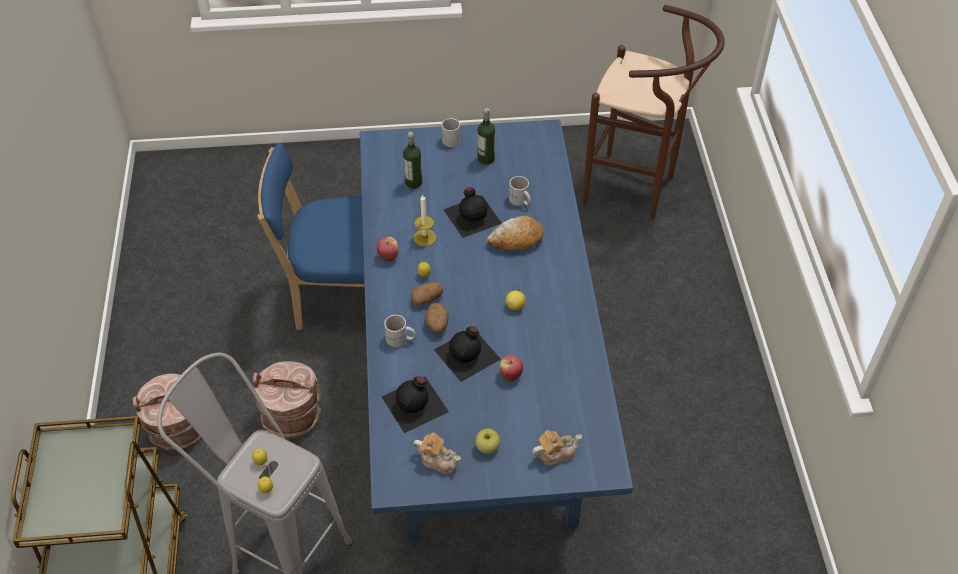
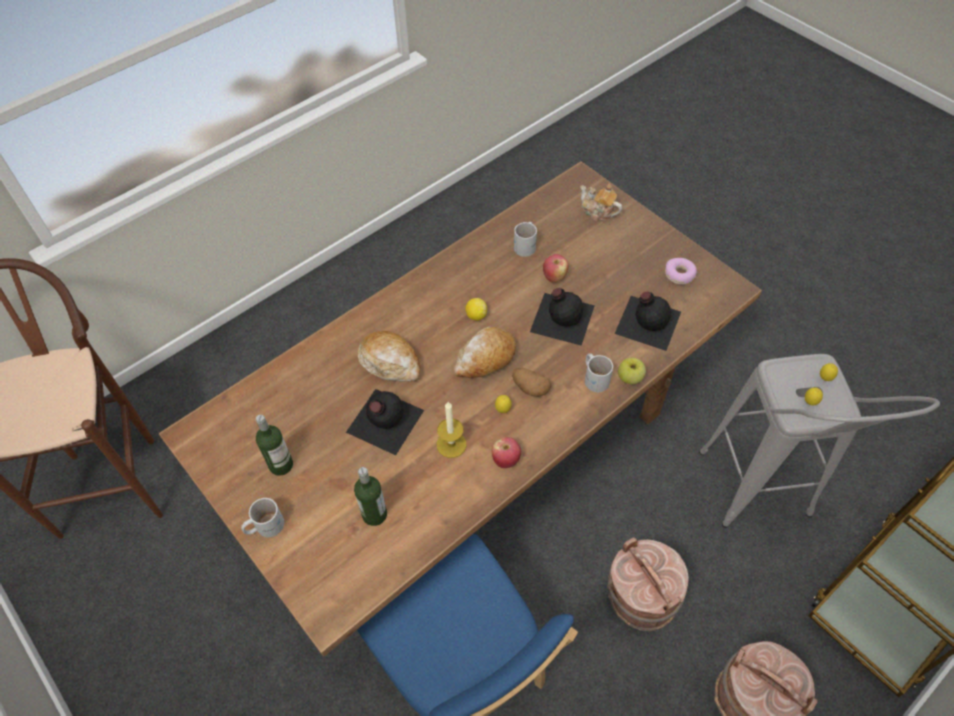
camera: 125 degrees left, 5 degrees up
blue dining table [360,120,633,541] -> brown dining table [159,161,762,657]
teapot [413,433,461,474] -> donut [665,258,697,285]
potato [425,303,449,333] -> none
apple [475,428,500,454] -> apple moved to [618,357,646,384]
white mug [509,176,531,206] -> white mug moved to [514,222,537,257]
none -> bread [454,327,516,378]

